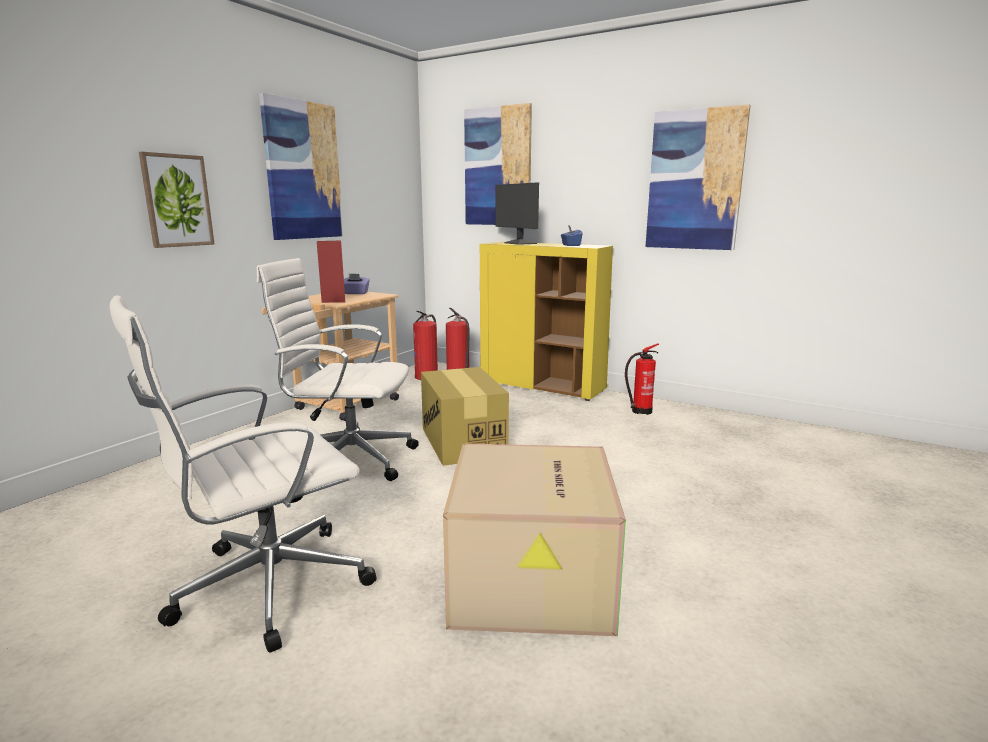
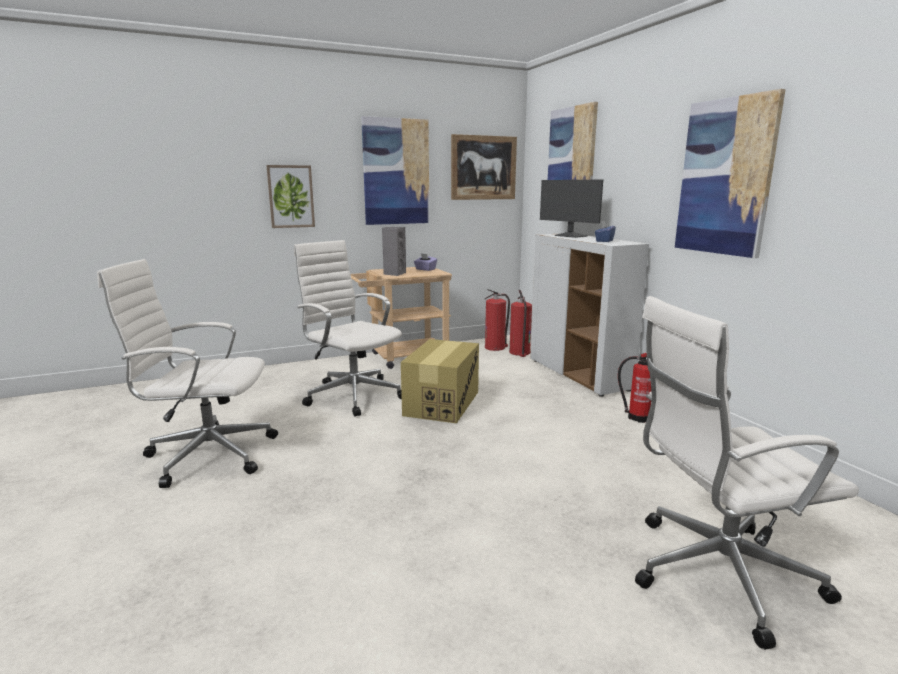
camera: 35 degrees right, 0 degrees up
red speaker [317,240,345,303] -> grey speaker [382,227,406,276]
cardboard box [443,443,626,636] -> none
yellow cabinet [480,242,613,401] -> white cabinet [530,234,649,397]
monitor [495,182,539,245] -> monitor turned 45 degrees counterclockwise [540,180,603,238]
none -> picture [451,134,517,200]
none -> white office chair [635,296,859,650]

